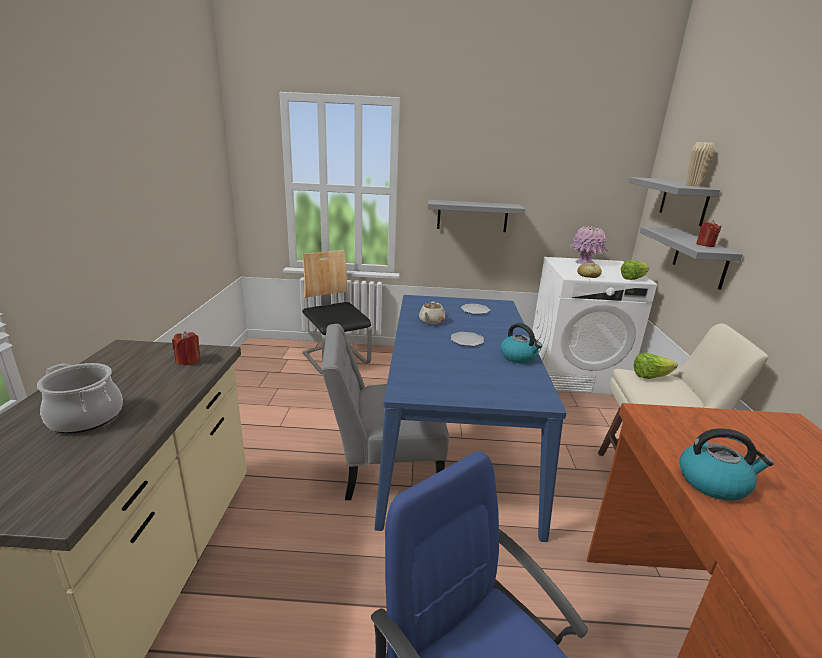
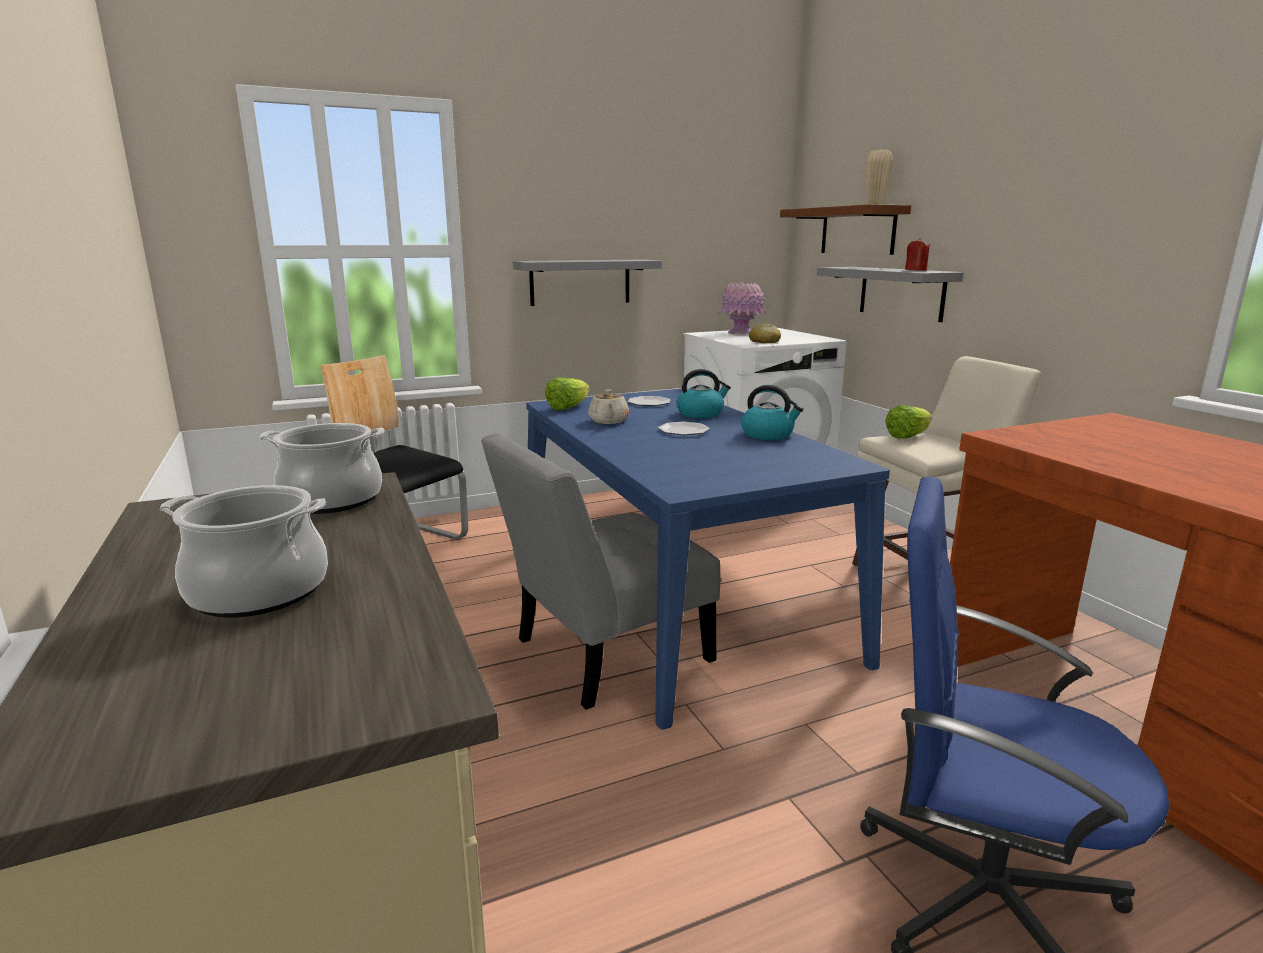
camera: 25 degrees left, 5 degrees down
red candle [172,331,200,365] -> cooking pot [260,423,385,514]
lettuce [621,260,649,280] -> lettuce moved to [545,377,589,410]
grey shelf [629,177,720,226] -> brown shelf [780,204,911,255]
kettle [680,428,773,501] -> kettle moved to [676,369,731,418]

